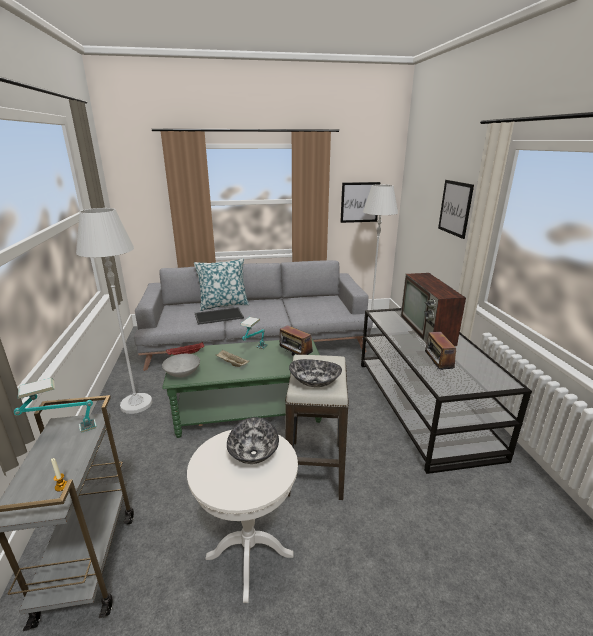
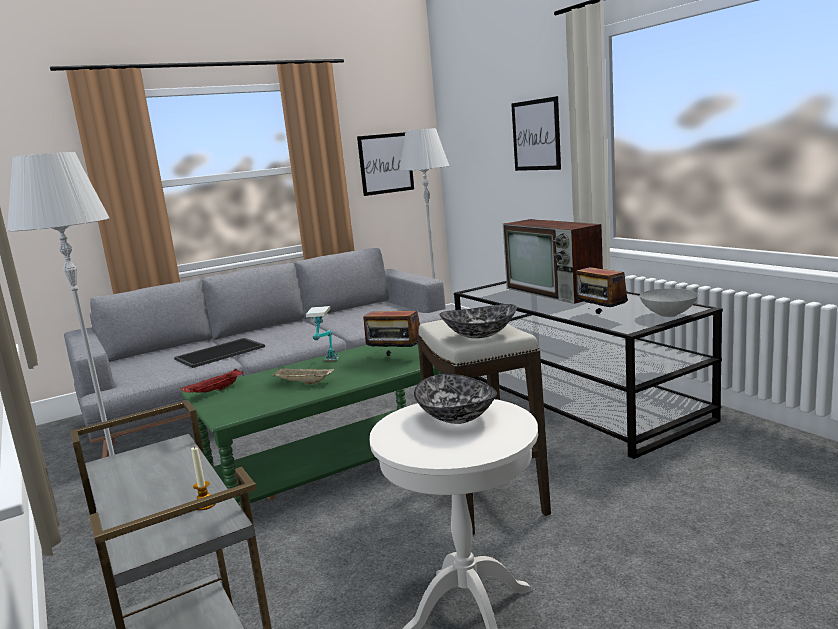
camera: 20 degrees left, 10 degrees down
table lamp [14,378,96,432] -> none
grey bowl [162,354,200,378] -> grey bowl moved to [639,289,698,317]
pillow [194,258,249,311] -> none

